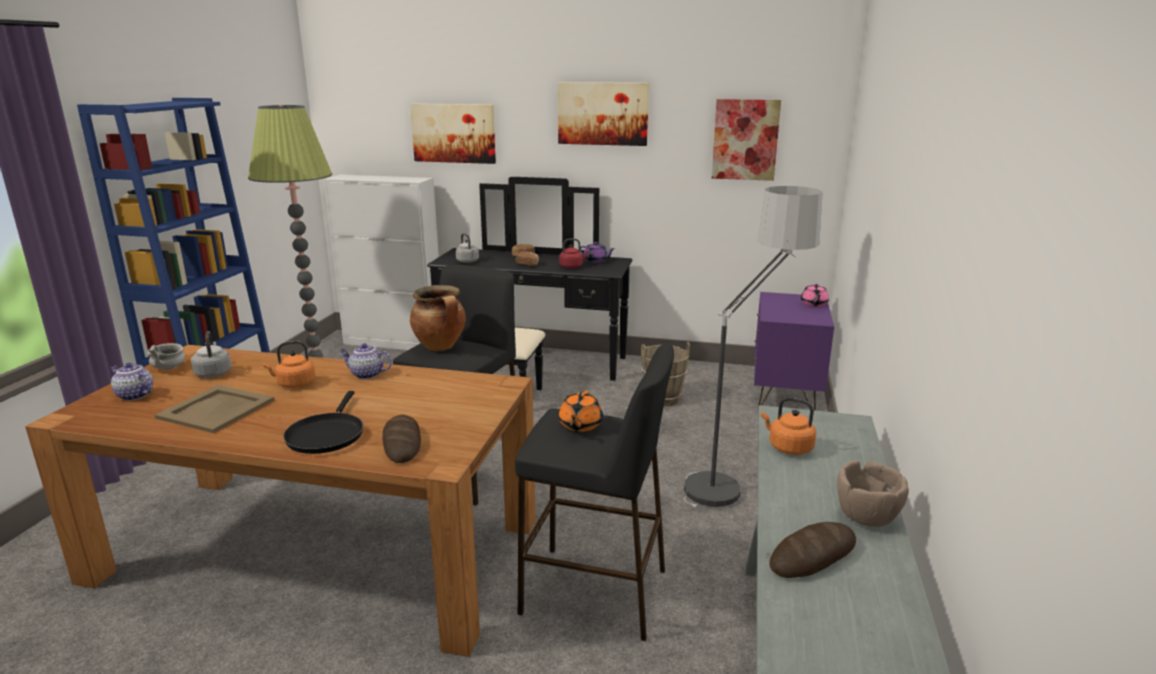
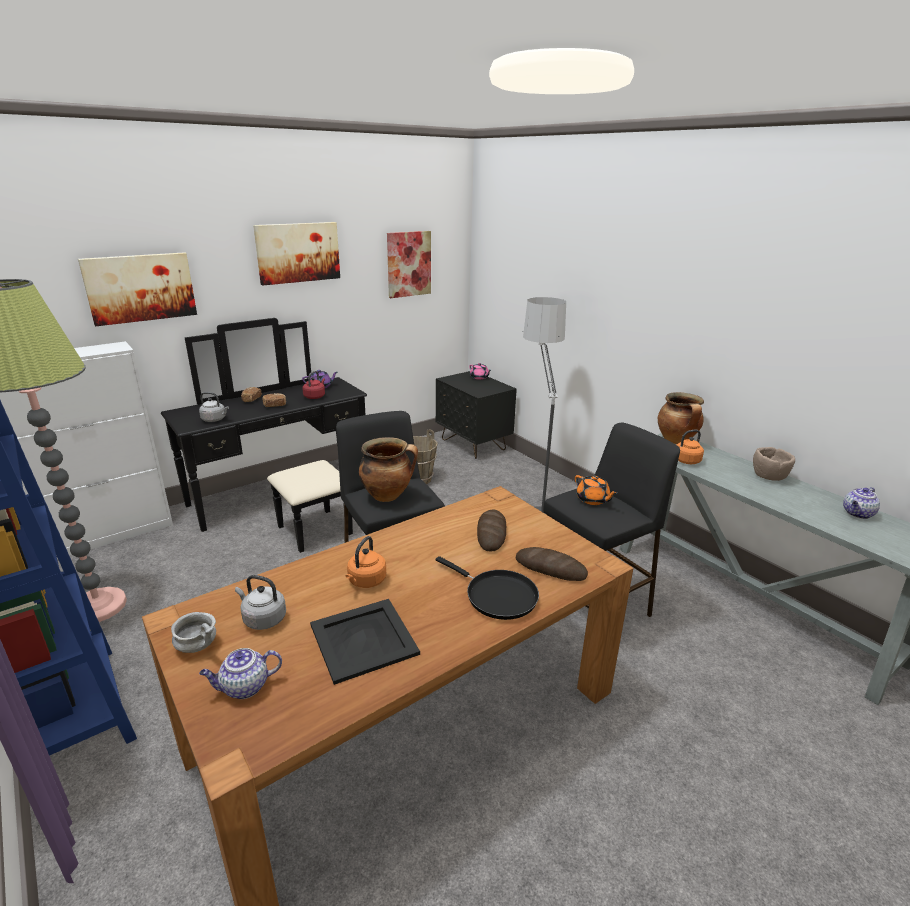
camera: 50 degrees left, 5 degrees up
beige tray [155,385,275,433] -> black tray [310,599,420,685]
teapot [339,343,392,379] -> teapot moved to [843,487,880,519]
purple nightstand [754,292,834,411] -> black nightstand [436,371,517,459]
bread [769,522,856,578] -> bread moved to [477,510,506,551]
none -> cooking pot [658,392,704,444]

